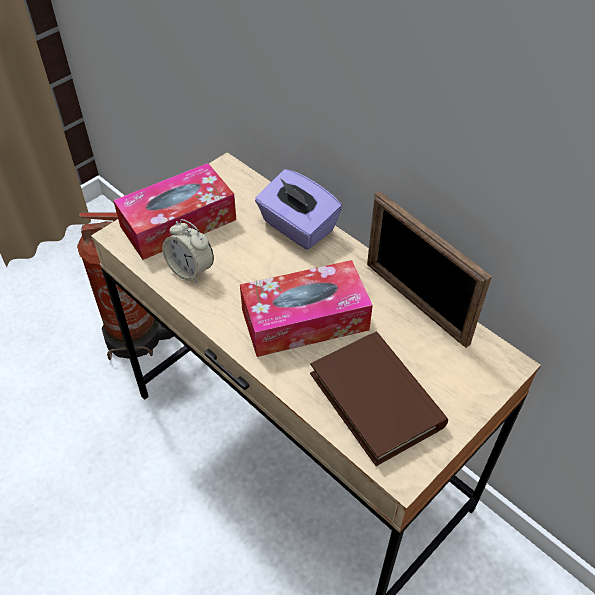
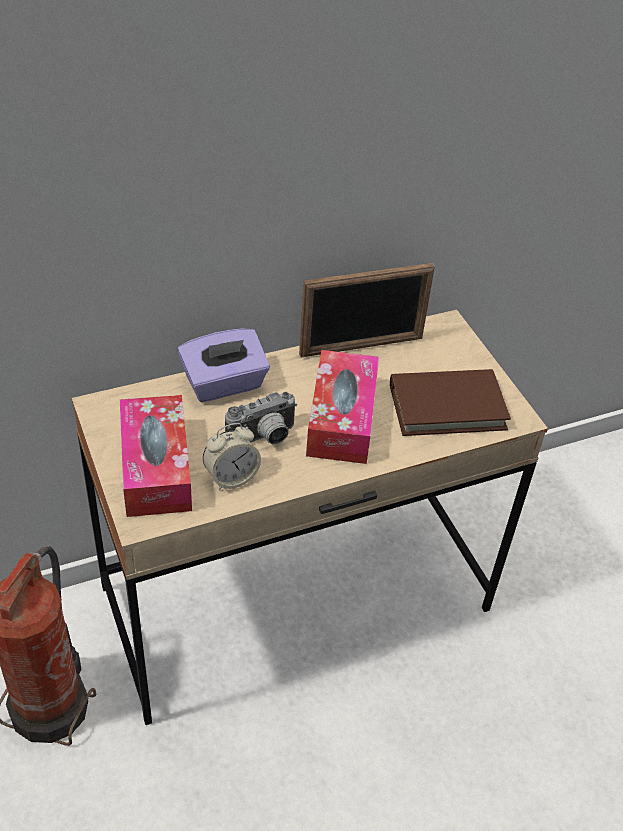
camera: 70 degrees left, 5 degrees down
none -> camera [225,392,297,445]

